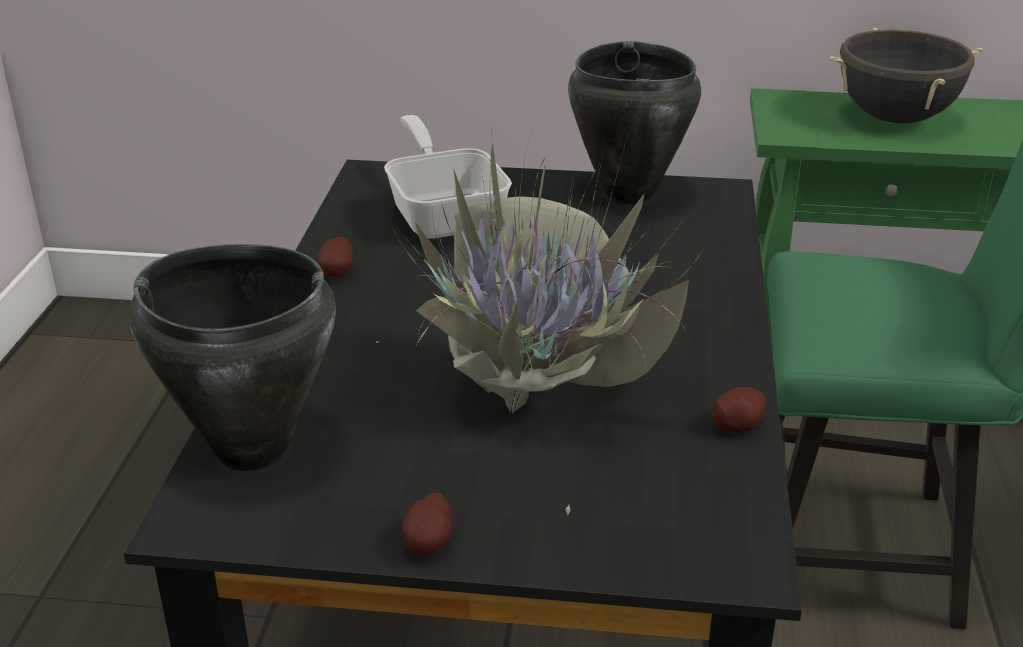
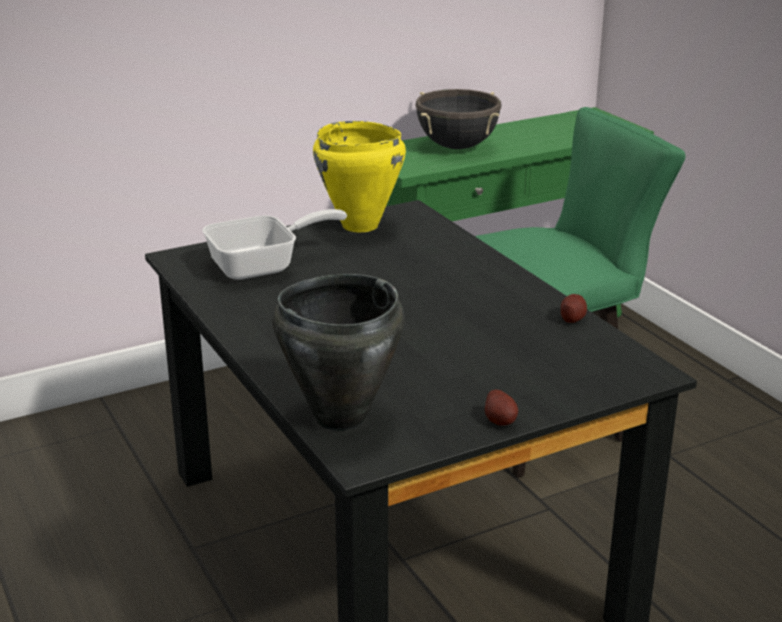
camera: 35 degrees left, 5 degrees down
potato [317,237,353,277] -> none
potted plant [376,115,702,515] -> none
frying pan [384,115,512,239] -> frying pan turned 120 degrees clockwise [202,209,347,280]
black cooking pot [568,41,701,205] -> yellow cooking pot [313,121,406,232]

